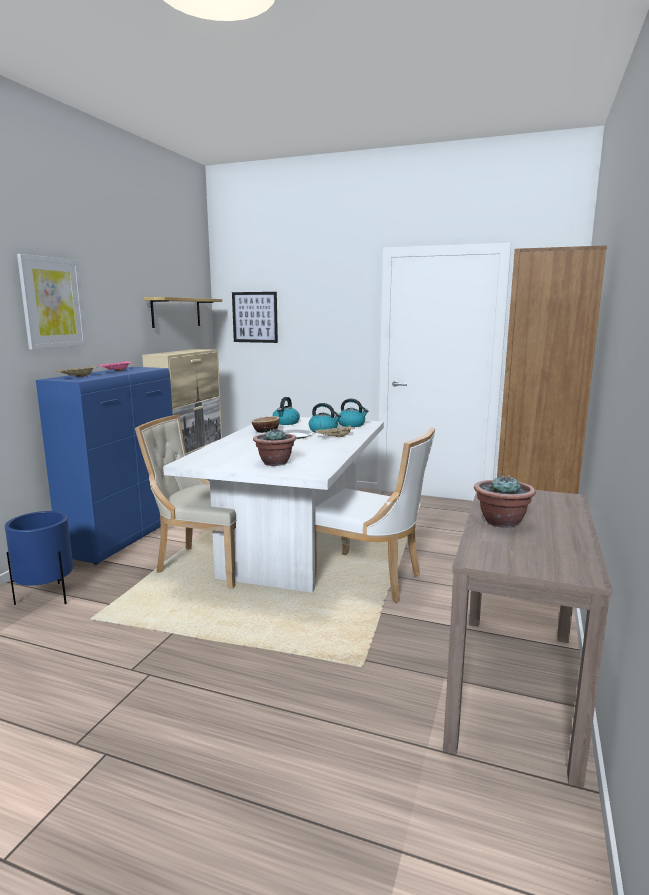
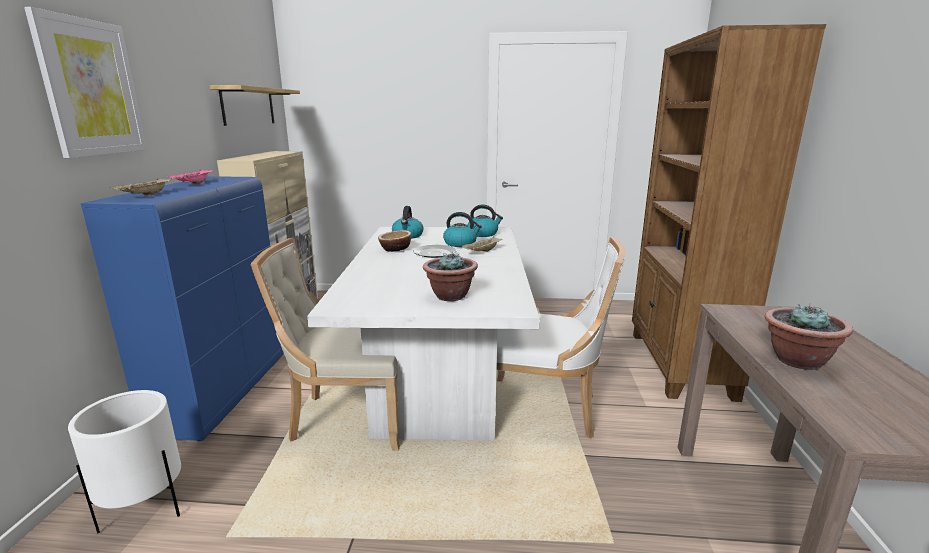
camera: 15 degrees left, 5 degrees up
blue planter [5,511,73,605] -> white planter [68,390,181,533]
picture [232,292,278,343] -> none

